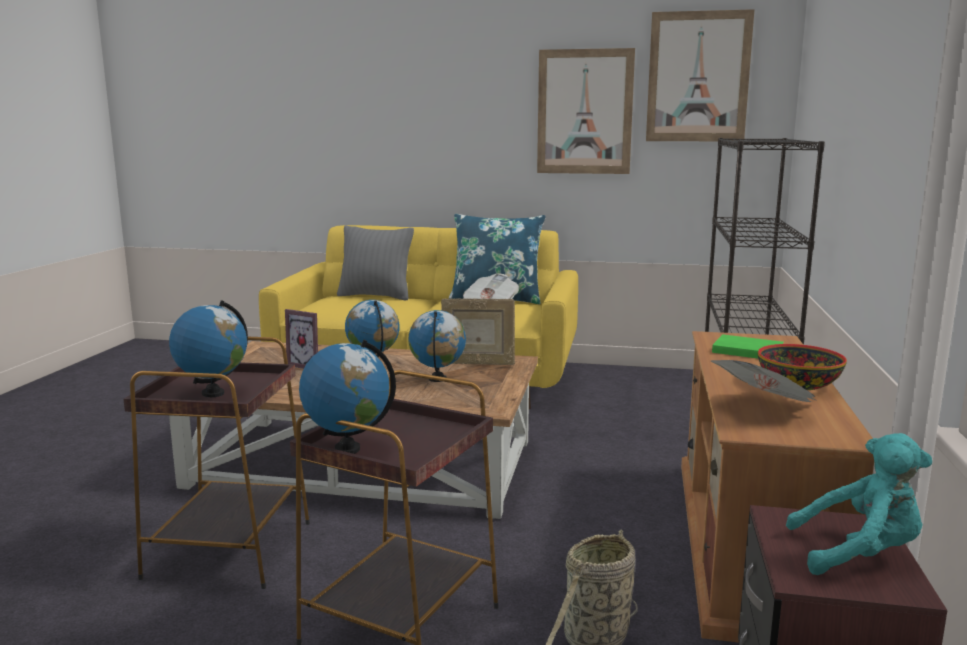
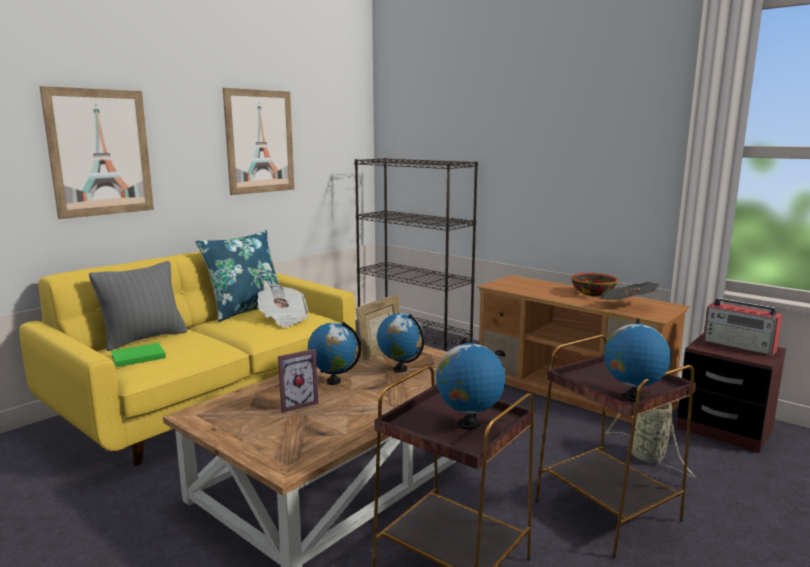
camera: 60 degrees left, 0 degrees up
picture [646,9,755,141] -> picture moved to [39,86,154,219]
green book [712,334,784,359] -> green book moved to [111,343,166,367]
turquoise plush toy [786,433,932,575] -> radio [703,298,783,355]

